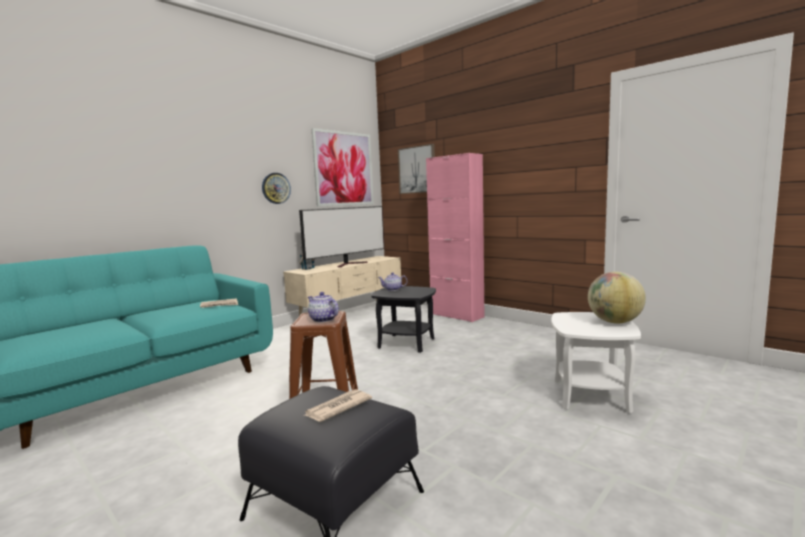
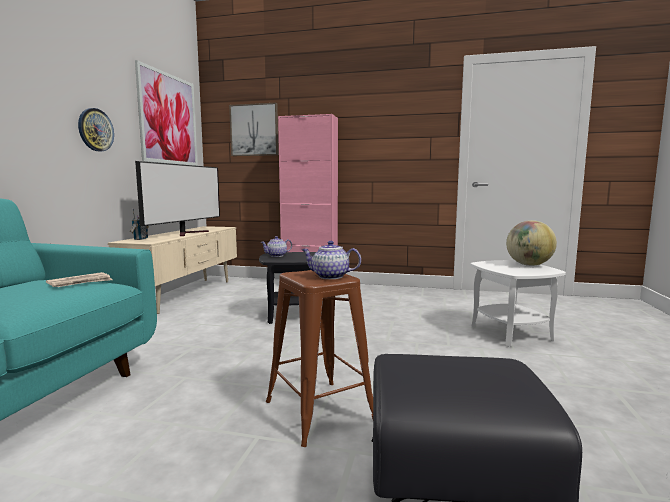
camera: 30 degrees left, 0 degrees up
newspaper [303,389,372,422] -> none

